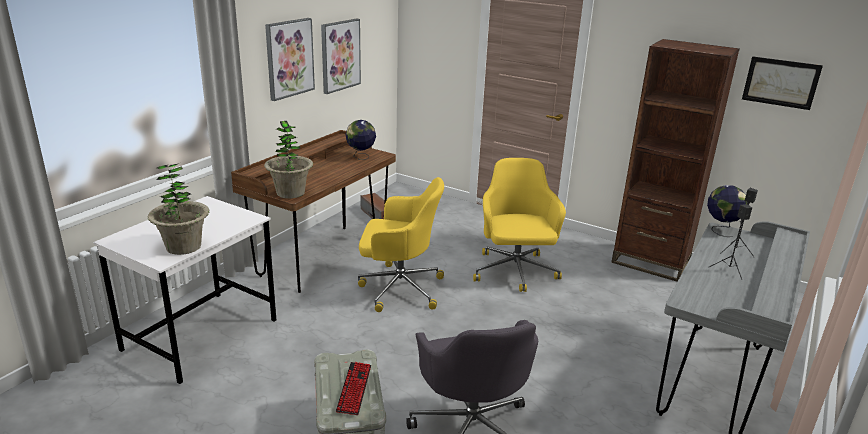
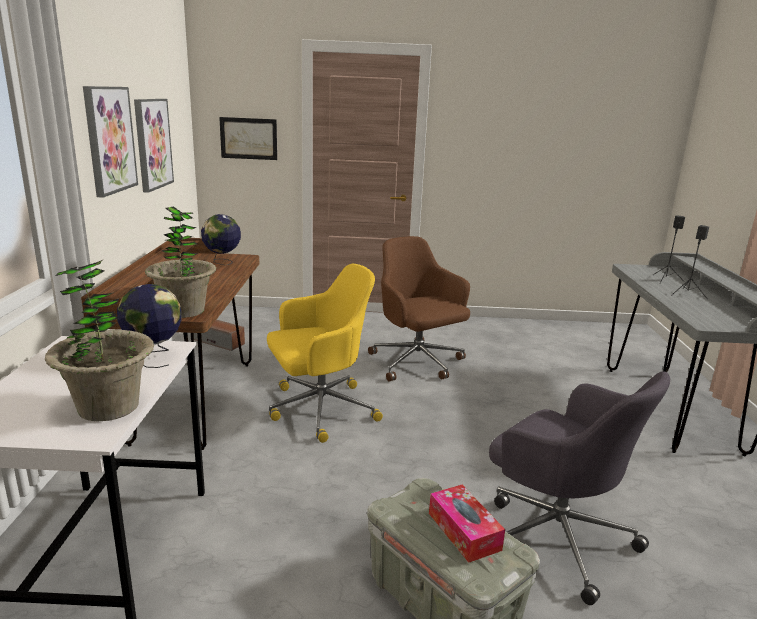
camera: 30 degrees left, 5 degrees down
keyboard [336,362,371,415] -> tissue box [429,485,505,563]
yellow office chair [473,158,566,292] -> brown office chair [368,236,470,382]
brown bookcase [611,39,740,282] -> none
globe [707,185,747,237] -> globe moved to [117,284,182,368]
picture [742,56,823,110] -> picture moved to [219,117,277,160]

